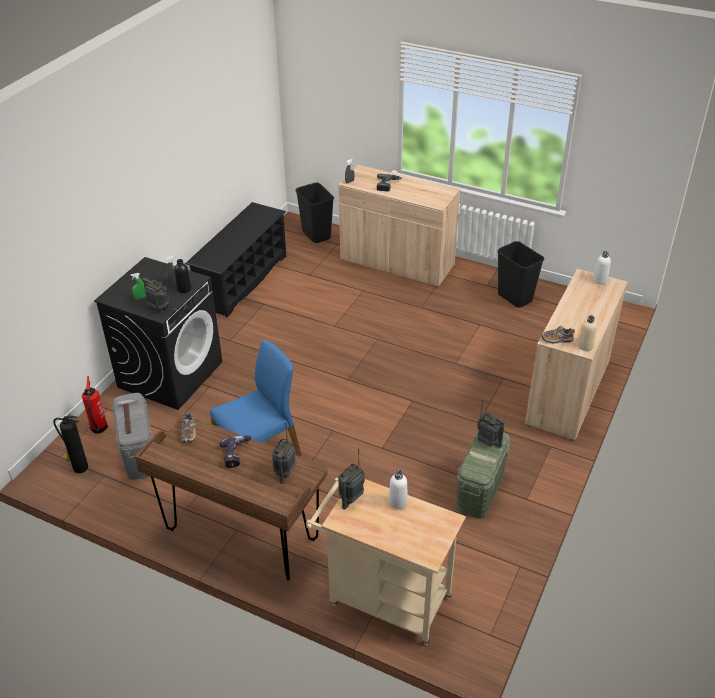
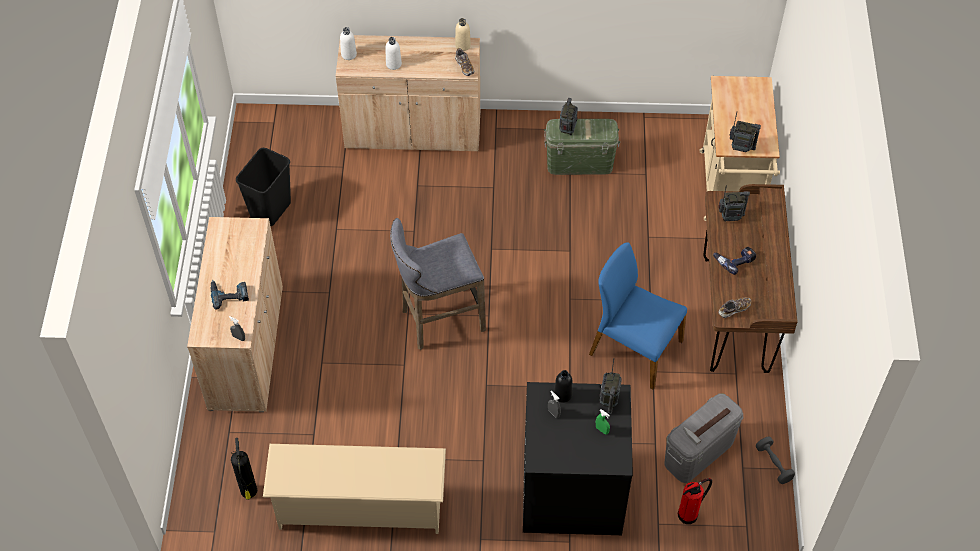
camera: 115 degrees left, 15 degrees up
fire extinguisher [53,414,88,473] -> fire extinguisher moved to [231,438,257,500]
black shoe rack [185,202,286,318] -> beige shoe rack [263,444,446,534]
black trash can [296,183,334,243] -> none
white bottle [389,470,408,509] -> white bottle moved to [385,37,402,70]
none -> grey stool [390,218,486,350]
none -> grey dumbbell [756,437,795,484]

